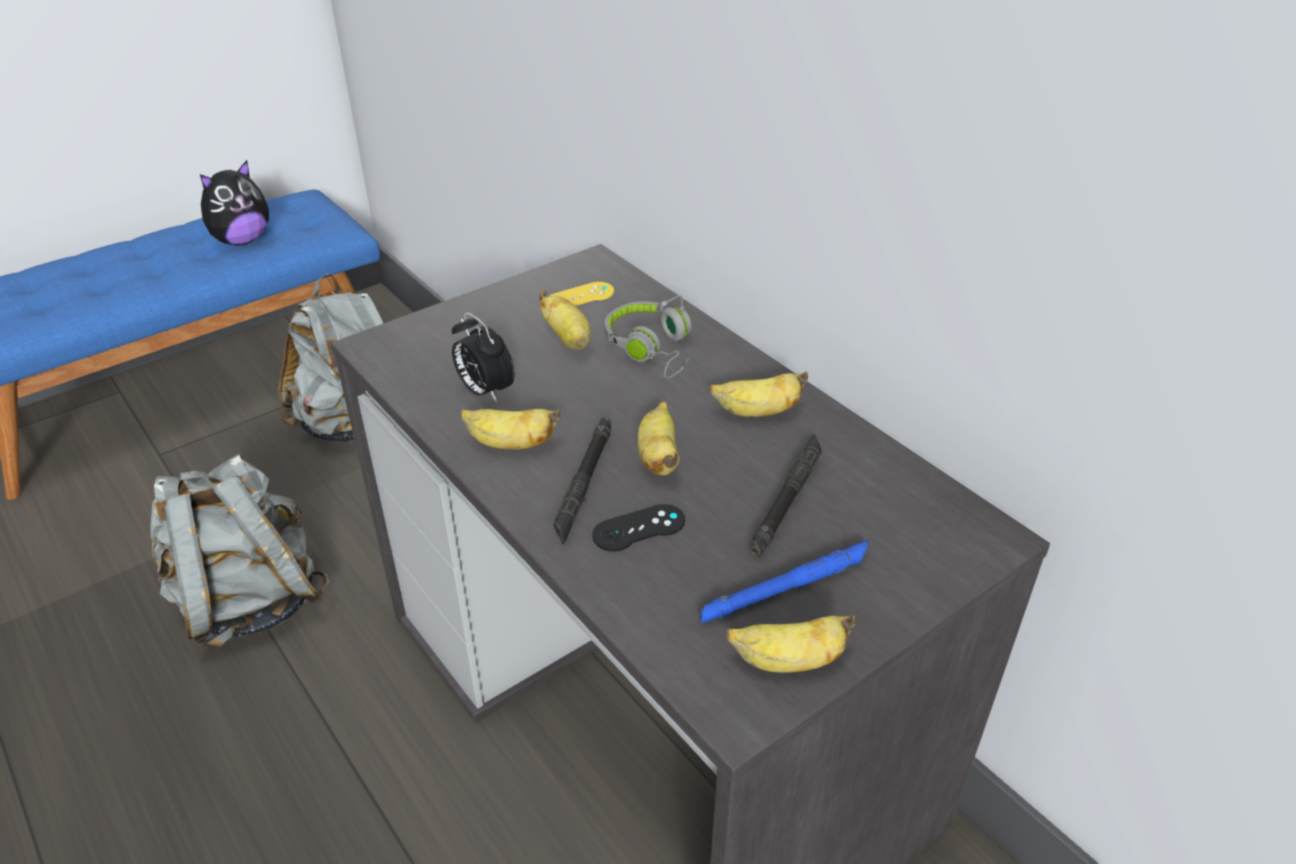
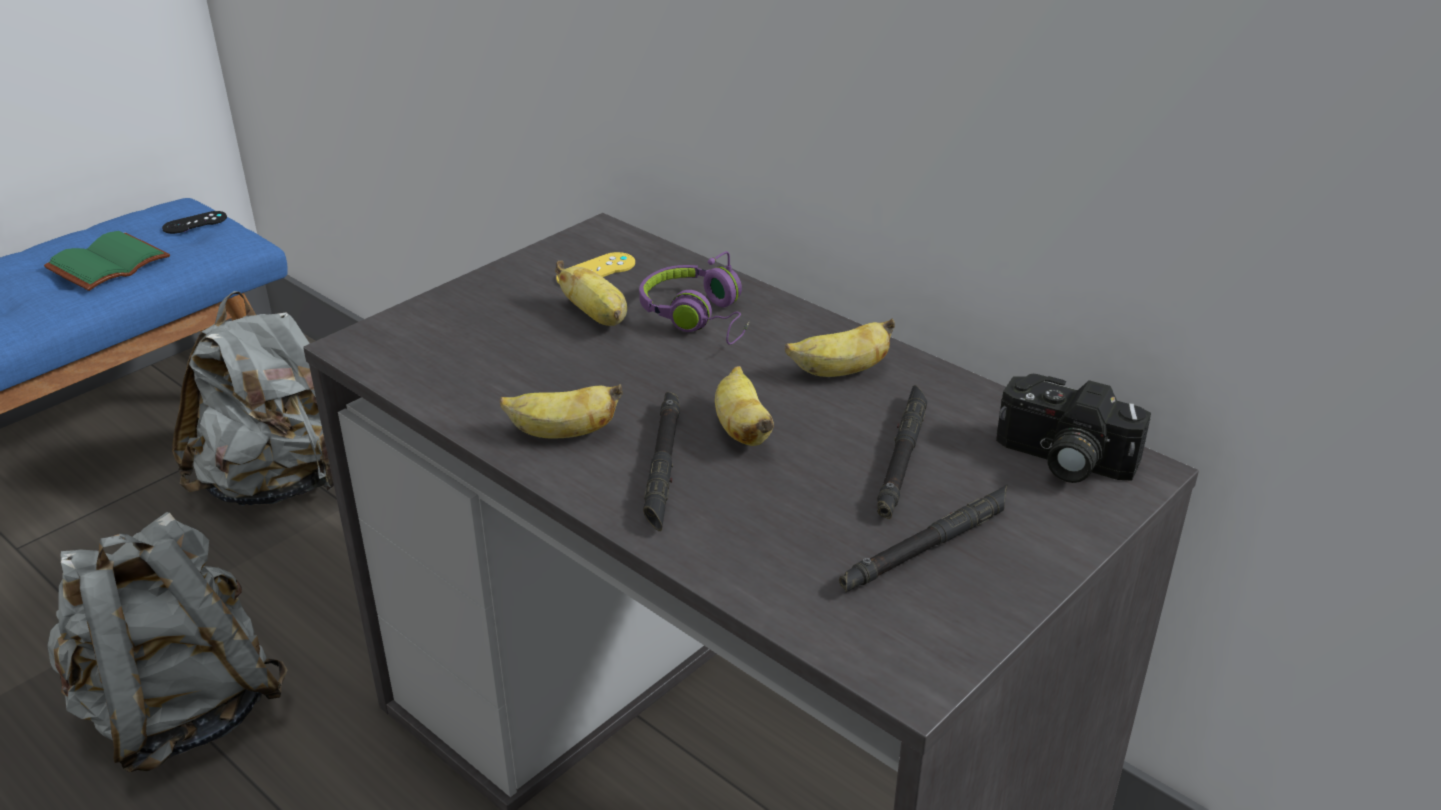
camera: 10 degrees left, 5 degrees down
plush toy [200,160,269,246] -> green book [44,231,170,291]
alarm clock [452,312,515,403] -> none
black game controller [592,504,685,551] -> black game controller moved to [162,211,227,234]
grey headphones [604,295,692,378] -> purple headphones [639,251,750,345]
blue flashlight [698,539,869,623] -> black flashlight [839,485,1007,592]
banana [726,615,856,673] -> none
none -> camera [996,374,1151,483]

